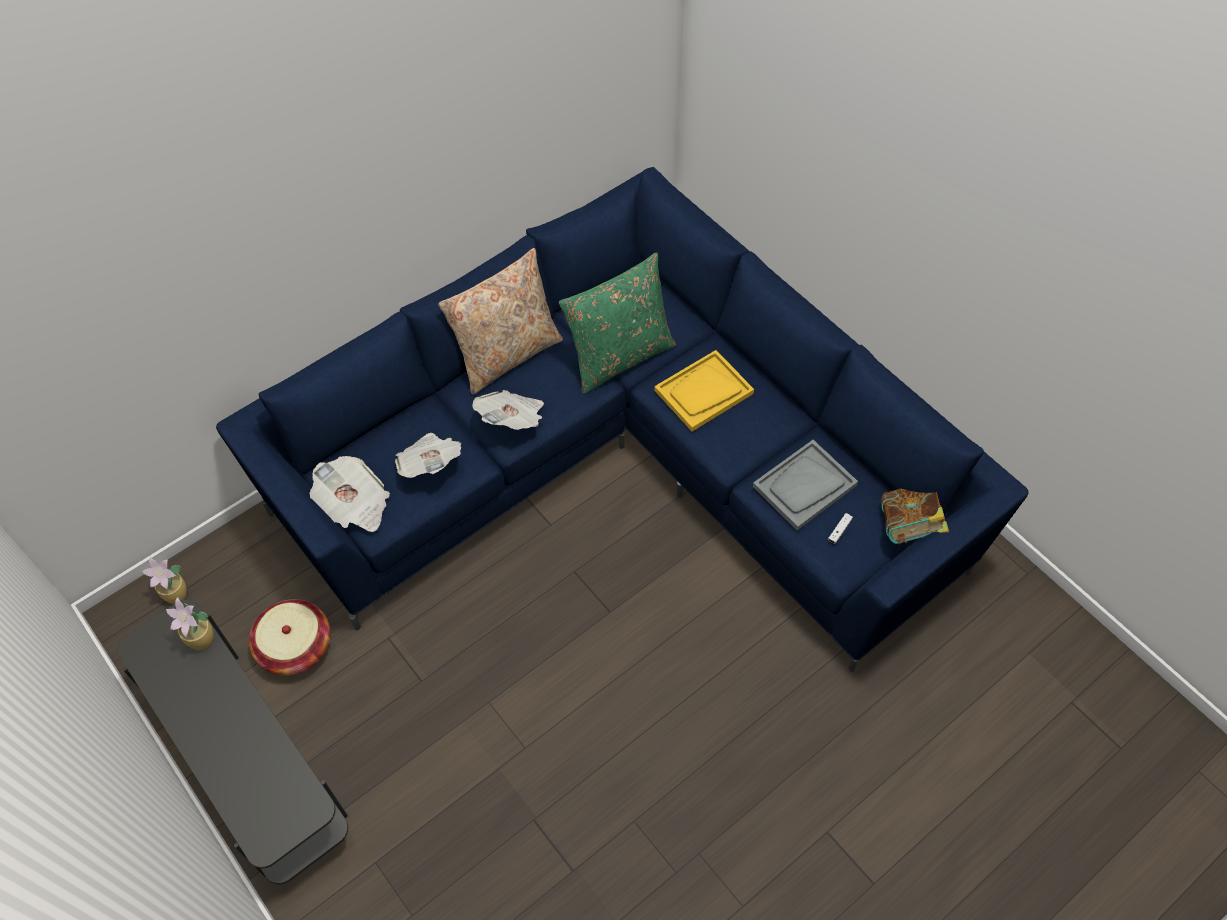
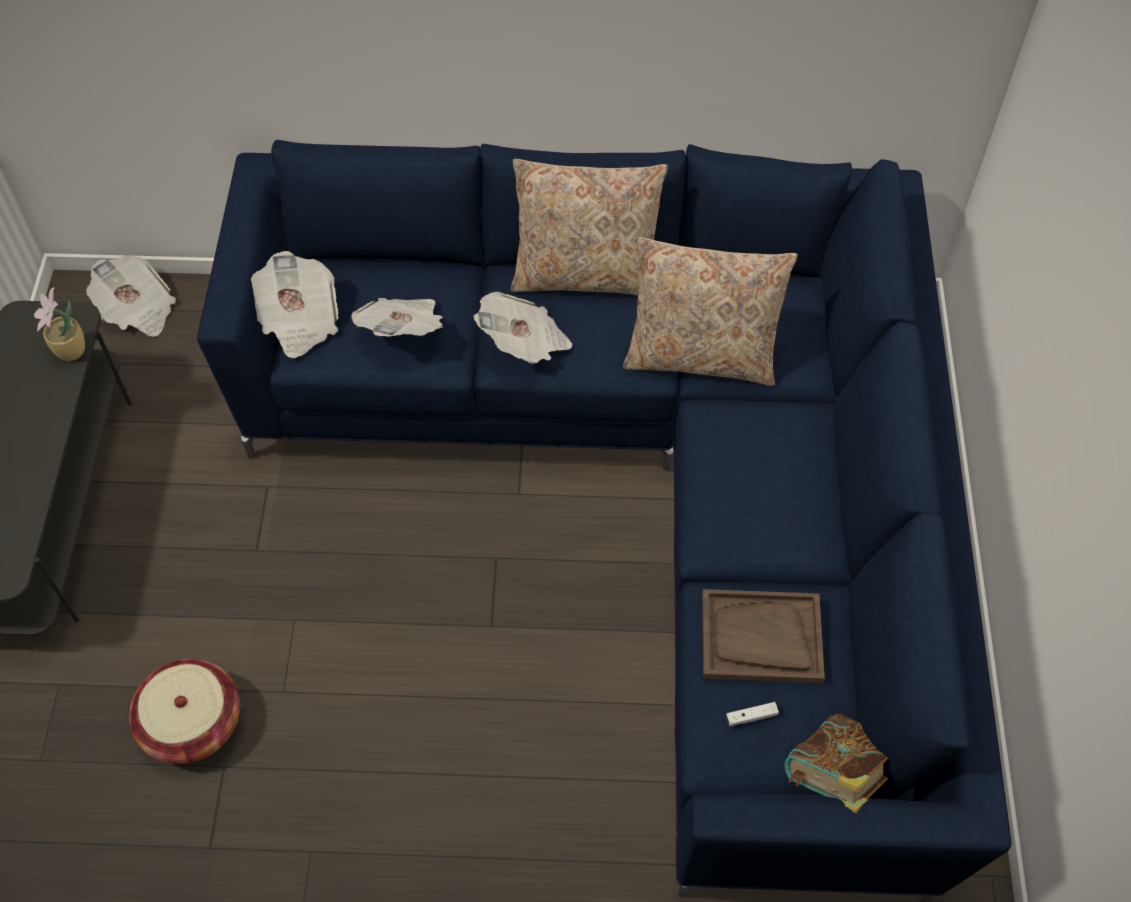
camera: 40 degrees right, 0 degrees up
potted plant [142,557,187,604] -> newspaper [86,255,176,337]
basket [249,599,331,676] -> basket moved to [129,659,240,764]
green pillow [559,252,676,394] -> beige pillow [623,237,798,386]
yellow tray [655,350,754,432] -> none
grey tray [753,440,858,530] -> brown tray [702,589,825,683]

